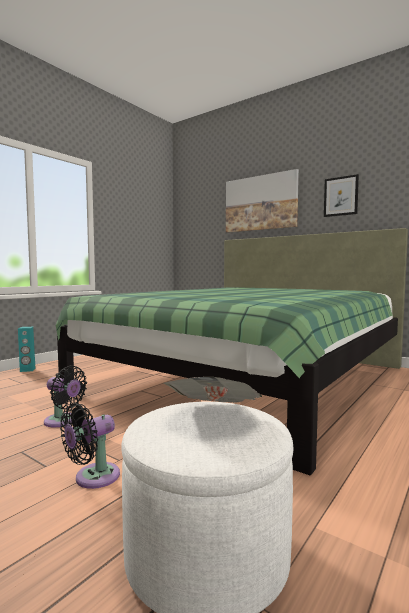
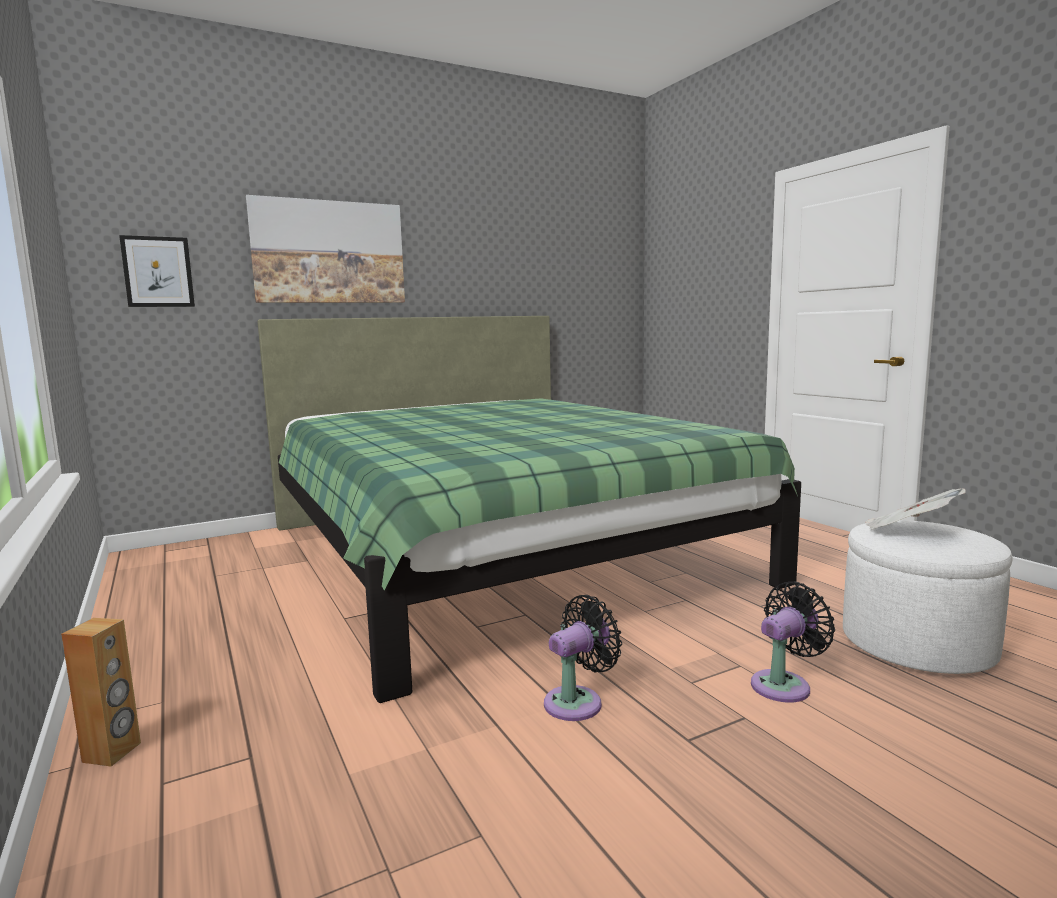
camera: 65 degrees left, 5 degrees up
turquoise speaker [18,327,35,372] -> brown speaker [61,618,141,767]
black fan [60,403,120,489] -> black fan turned 105 degrees counterclockwise [751,581,835,703]
picture [324,174,359,217] -> picture moved to [119,235,195,307]

